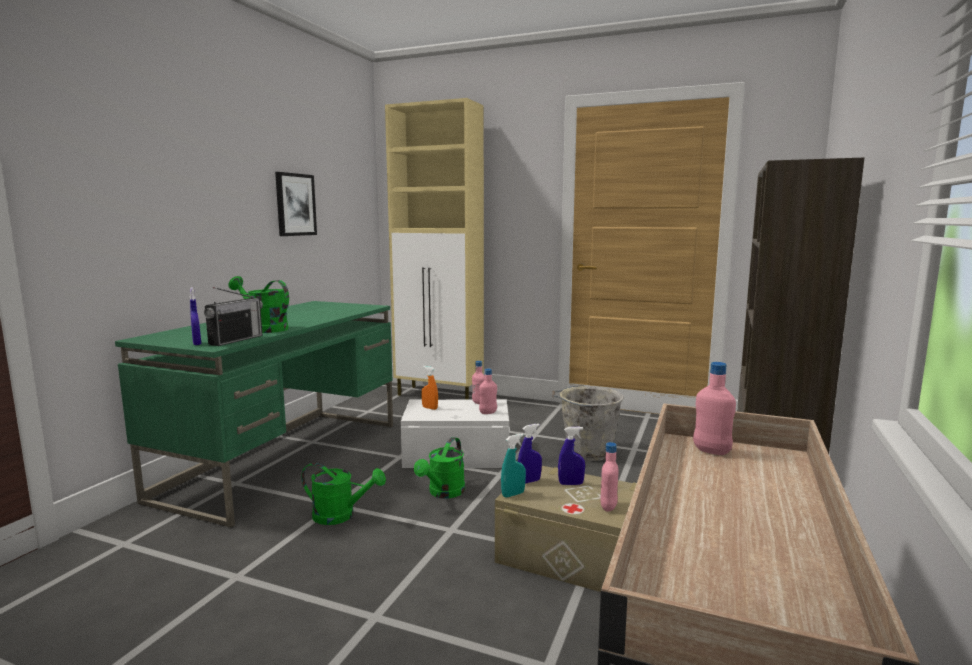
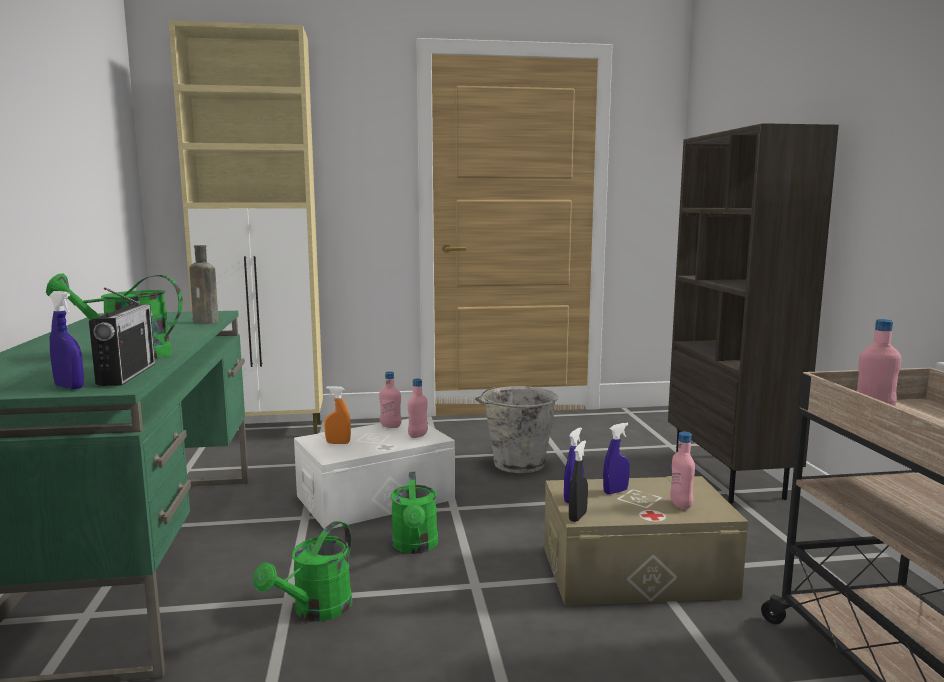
camera: 30 degrees left, 0 degrees up
picture [275,172,317,236] -> none
green watering can [301,463,386,525] -> green watering can turned 135 degrees clockwise [253,521,353,621]
turquoise spray bottle [501,434,526,497] -> black spray bottle [569,441,588,522]
none -> brown bottle [189,245,218,324]

